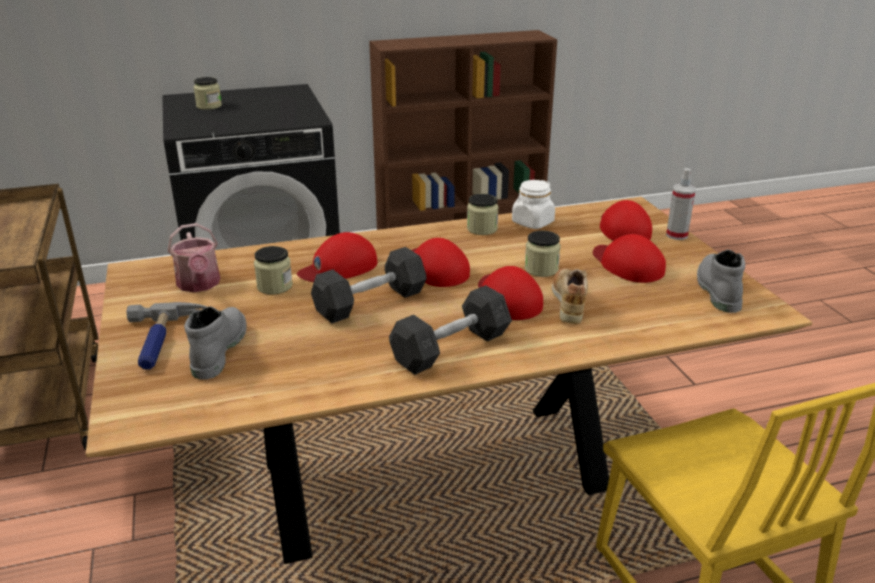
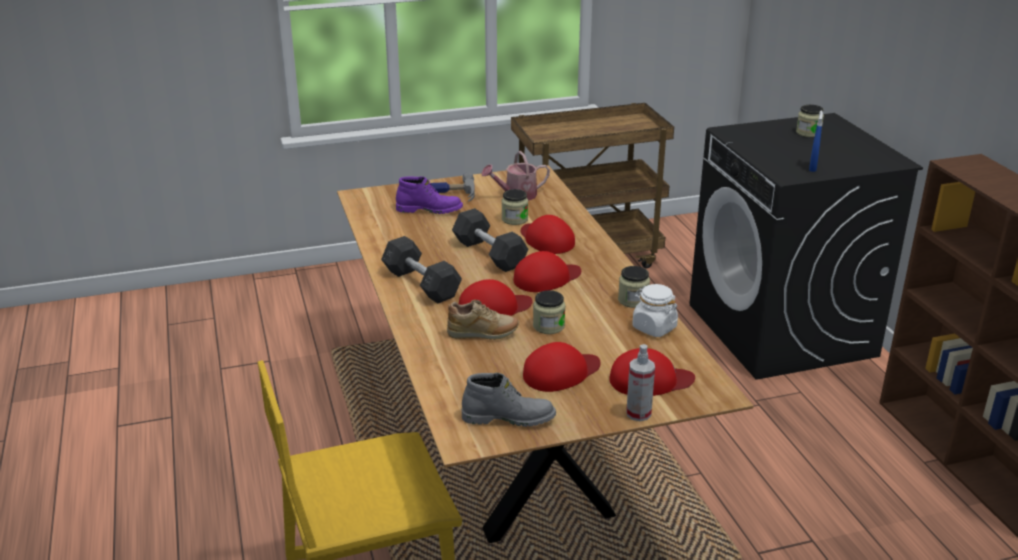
camera: 90 degrees right, 0 degrees up
grey boot [184,306,247,380] -> purple boot [396,176,463,214]
none -> blue spray bottle [809,110,823,172]

